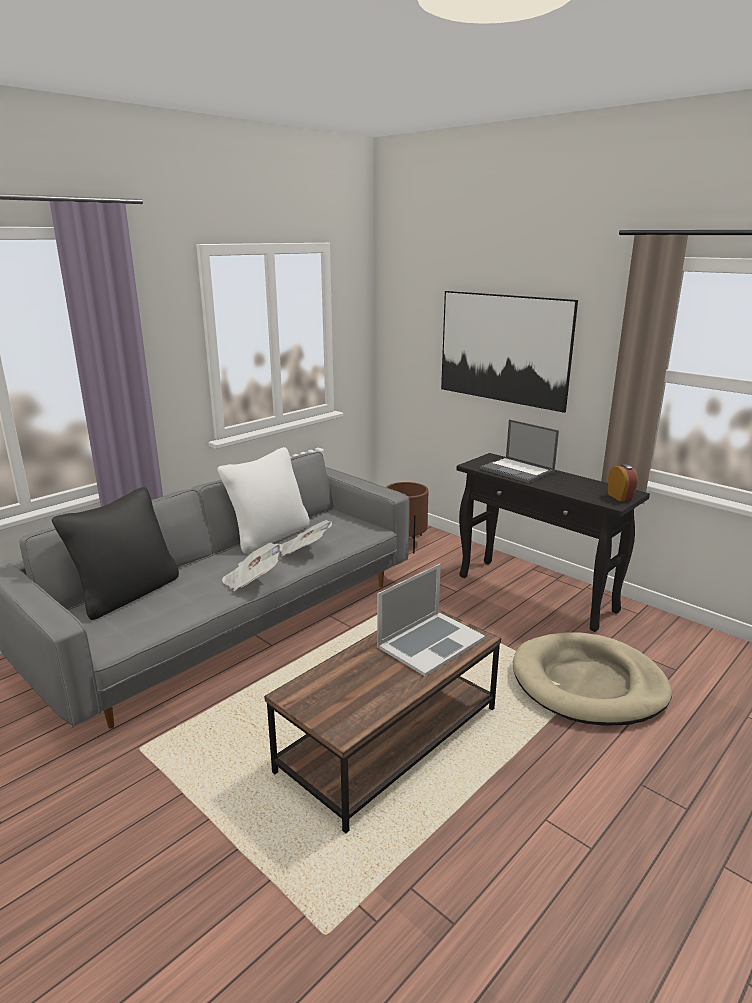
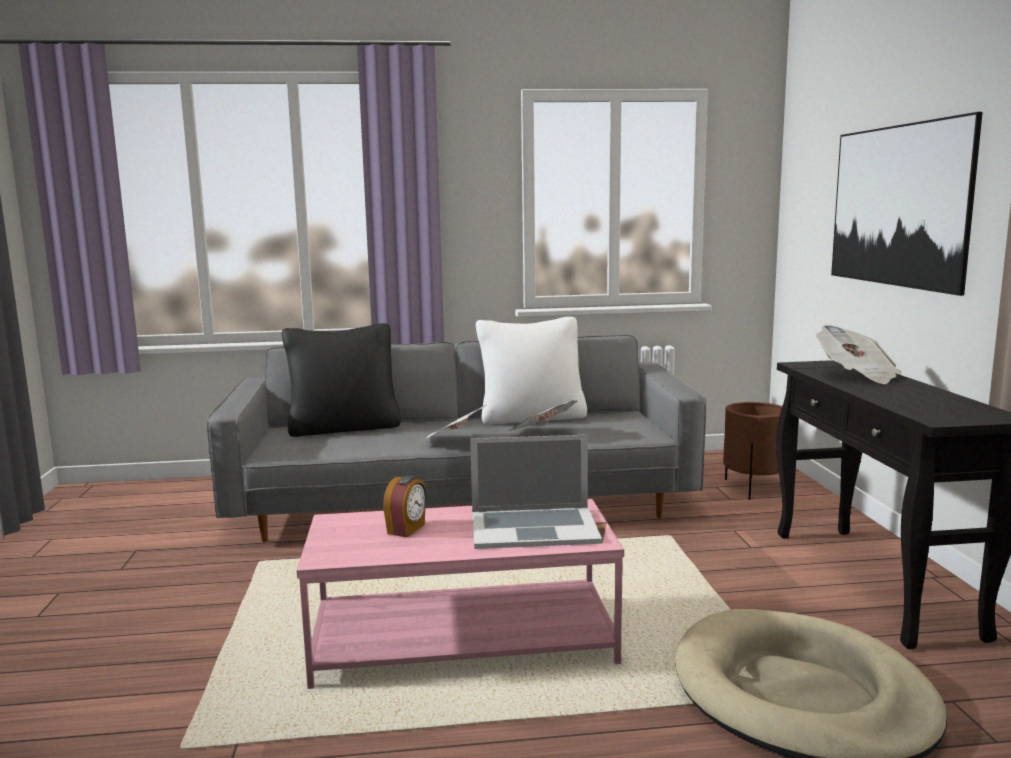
camera: 40 degrees right, 10 degrees down
brown coffee table [264,610,501,834] -> pink coffee table [297,499,624,689]
laptop [480,419,559,483] -> newspaper [816,325,902,384]
alarm clock [608,464,638,502] -> alarm clock moved to [383,475,427,537]

